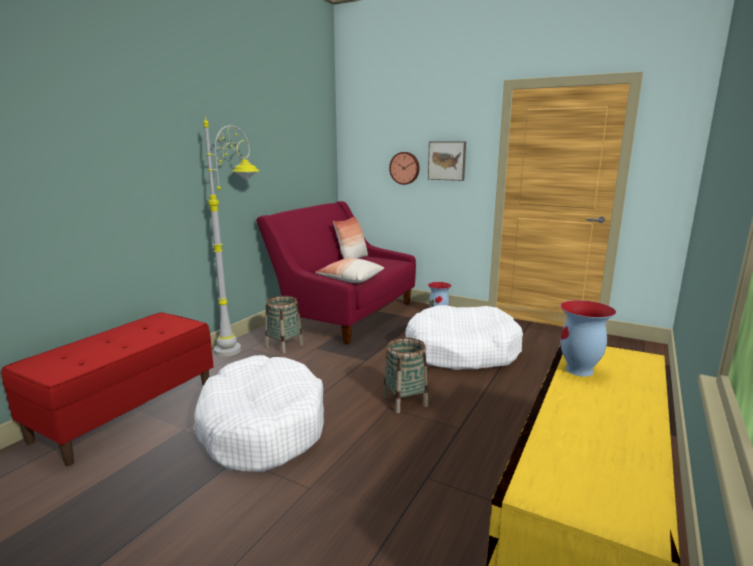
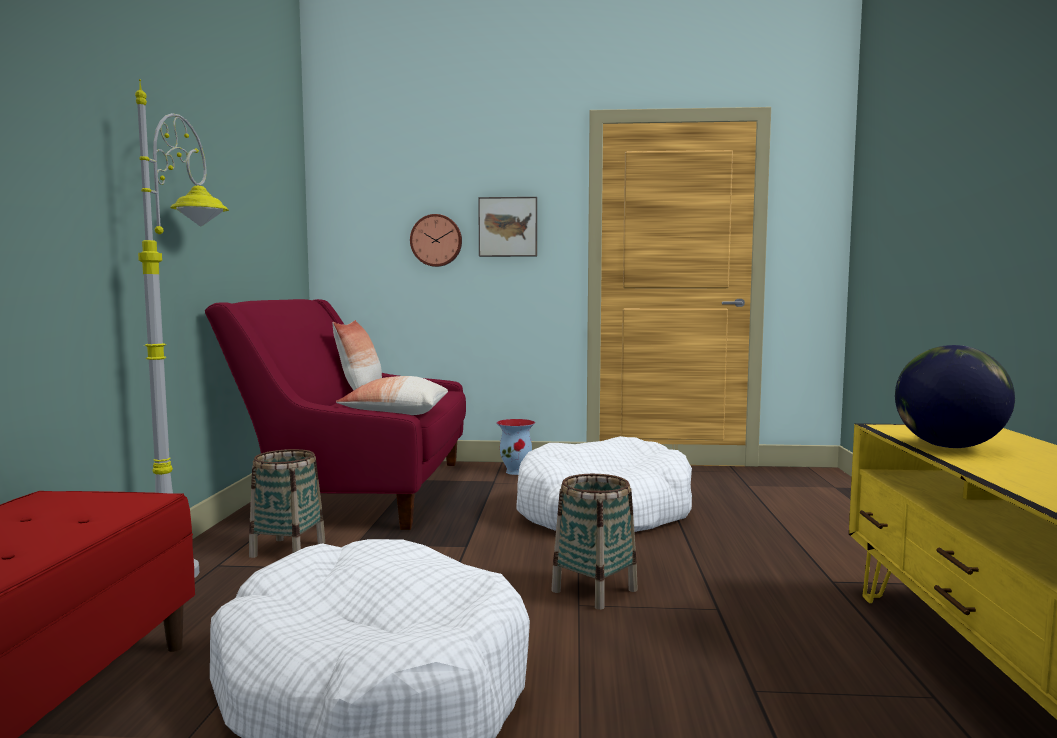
camera: 25 degrees left, 10 degrees down
vase [560,300,616,377] -> globe [895,345,1015,448]

